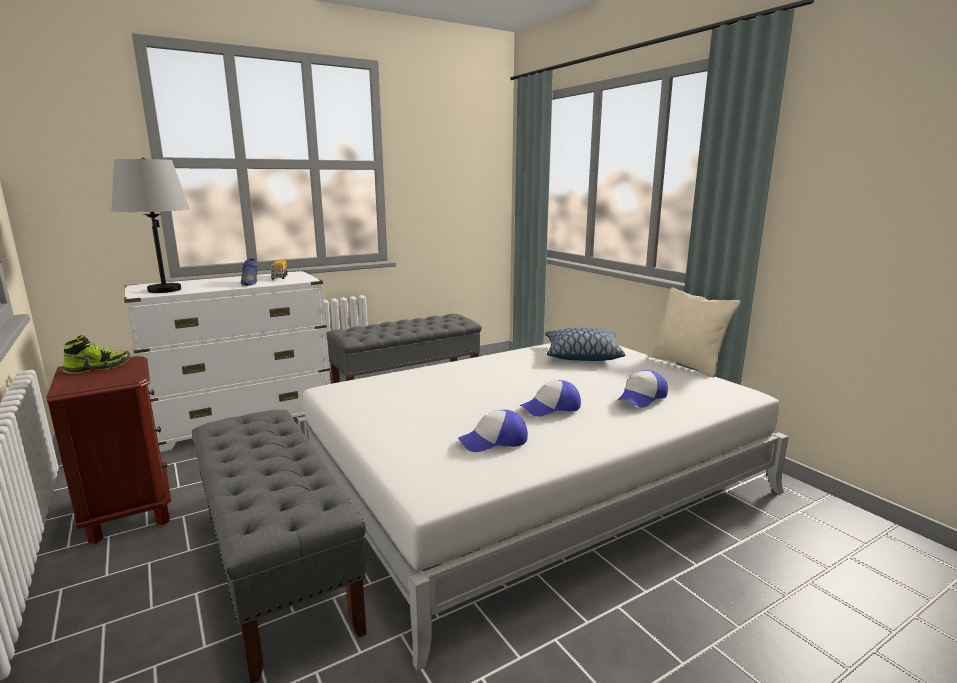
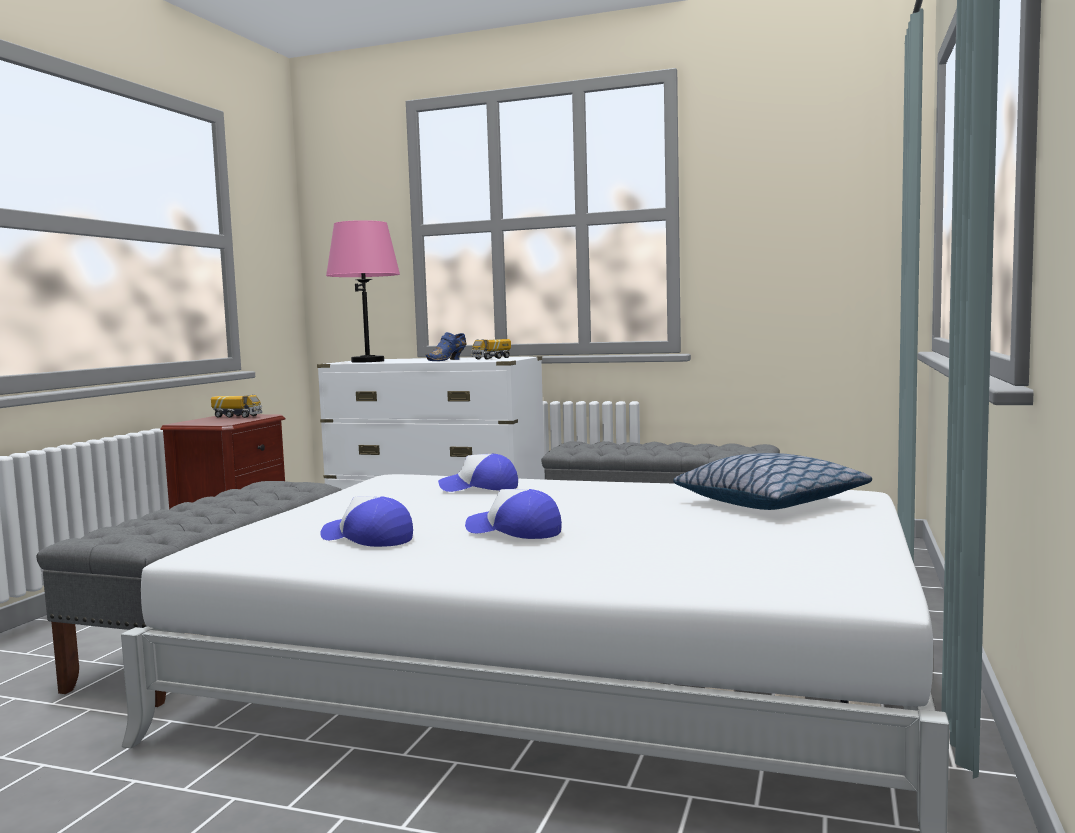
camera: 50 degrees right, 10 degrees down
shoe [63,334,130,374] -> toy truck [211,394,263,418]
grey table lamp [111,158,190,293] -> pink table lamp [326,220,400,363]
cap [617,370,668,408] -> cap moved to [438,454,518,492]
beige pillow [649,287,741,377] -> none

